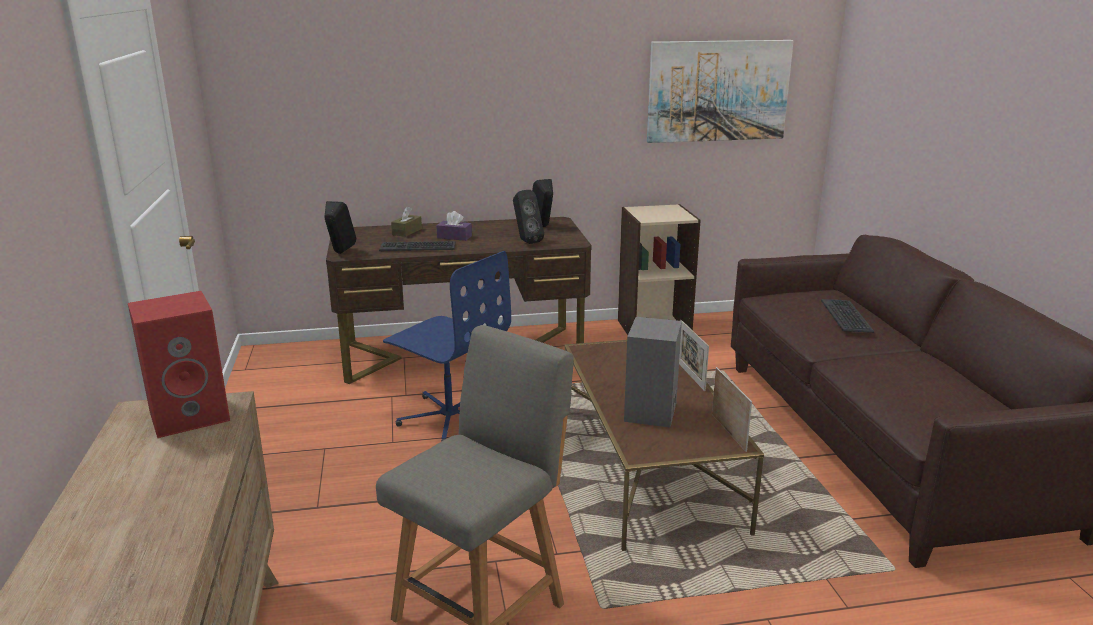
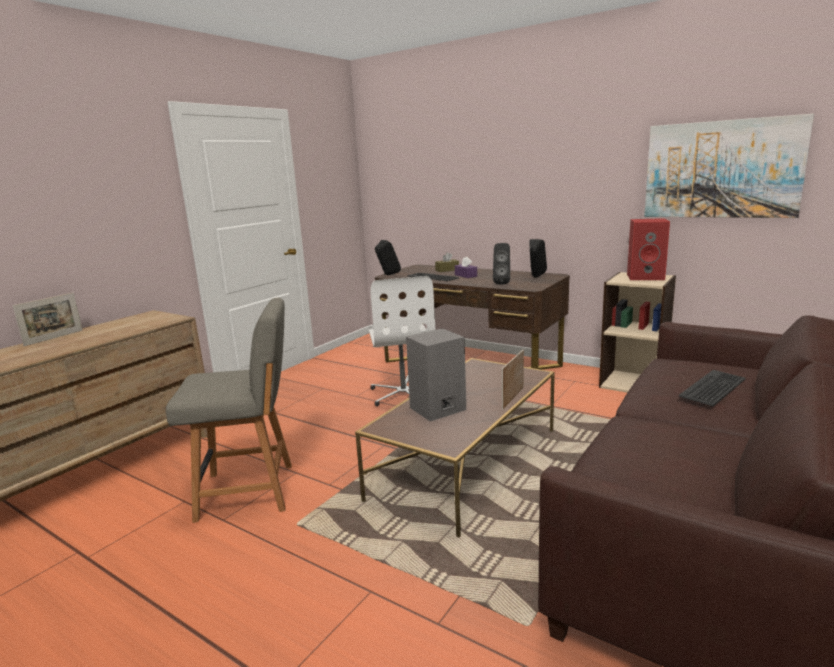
camera: 45 degrees right, 5 degrees down
red speaker [128,291,230,438] -> red speaker moved to [627,218,670,280]
blue office chair [383,251,511,442] -> white office chair [369,276,435,406]
picture frame [712,367,752,452] -> picture frame moved to [13,293,82,346]

